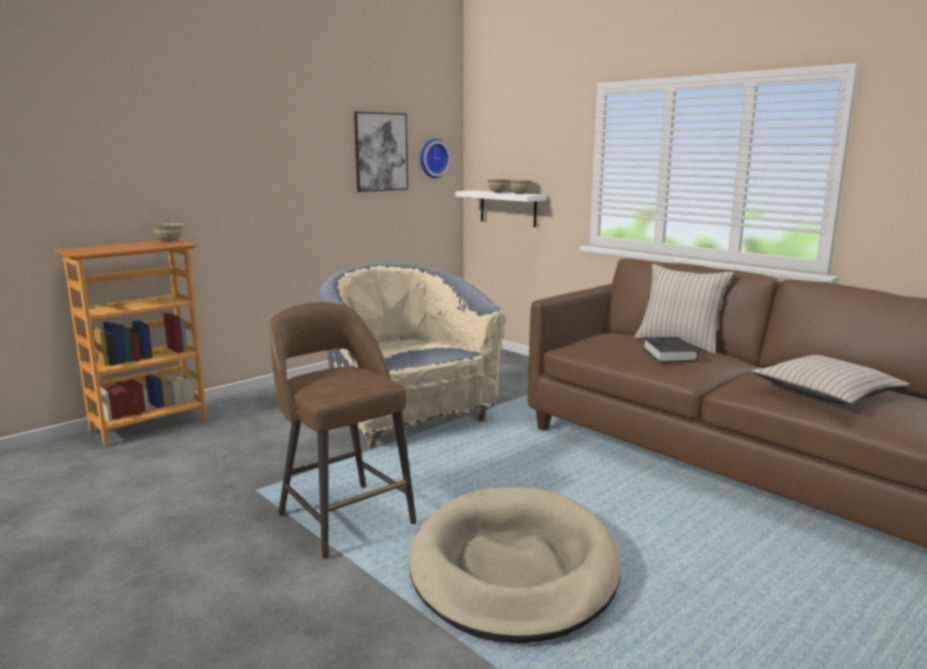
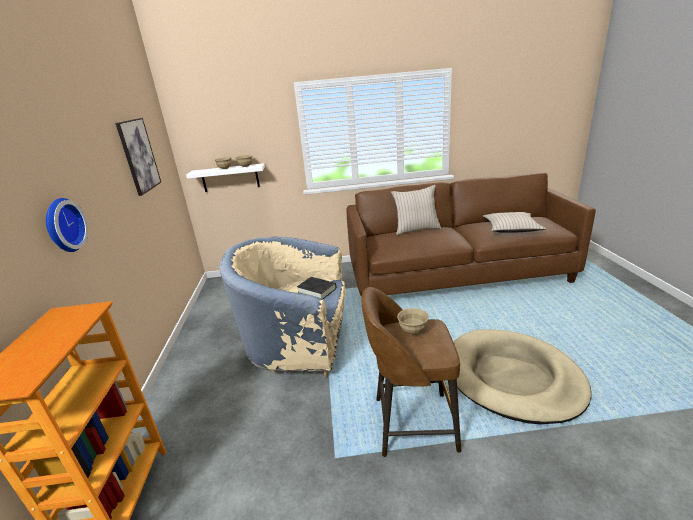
camera: 50 degrees left, 10 degrees up
beige bowl [152,223,184,243] -> beige bowl moved to [397,308,429,334]
wall clock [420,139,451,178] -> wall clock moved to [46,198,88,252]
black book [643,337,699,362] -> black book moved to [297,277,336,299]

